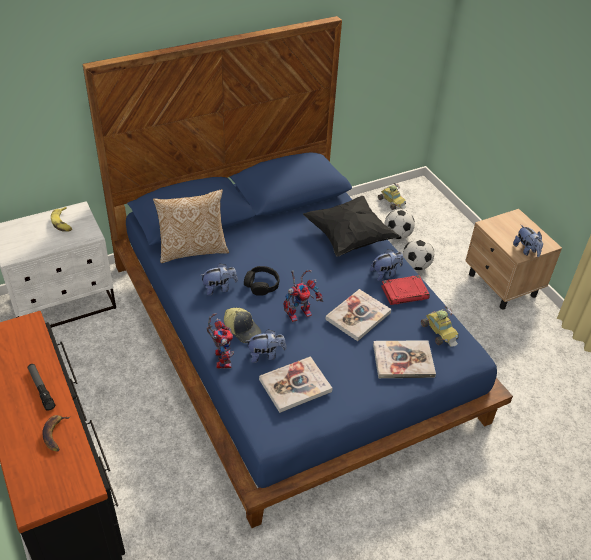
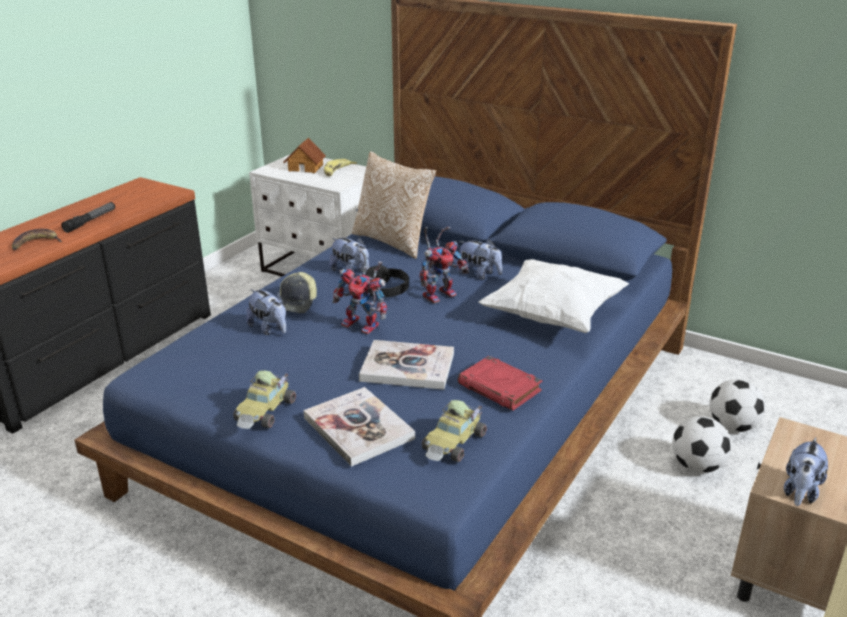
camera: 60 degrees right, 15 degrees down
toy robot [207,313,234,369] -> toy robot moved to [420,227,469,304]
book [259,356,332,413] -> none
black pillow [303,196,400,257] -> white pillow [478,259,629,333]
plush toy [370,249,403,281] -> plush toy moved to [458,239,502,280]
toy car [378,183,406,210] -> toy car moved to [233,371,296,429]
none -> toy house [284,137,326,173]

